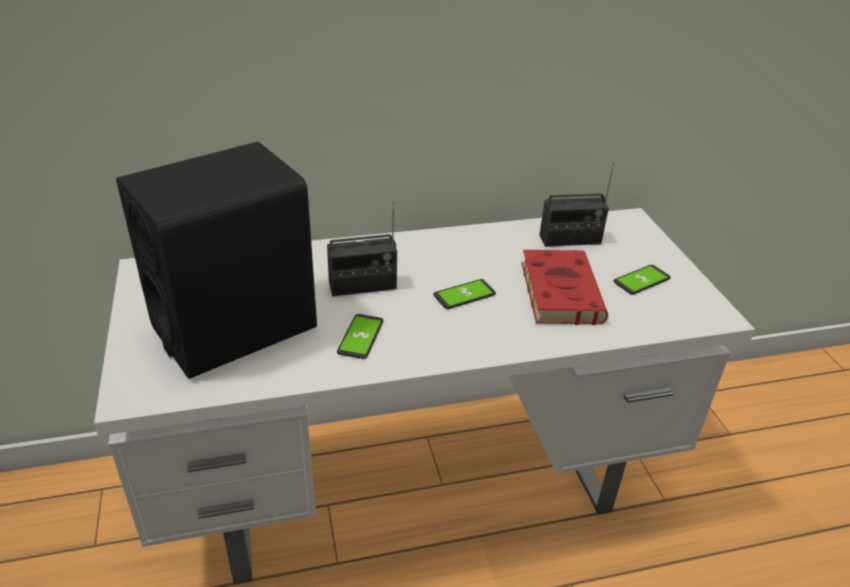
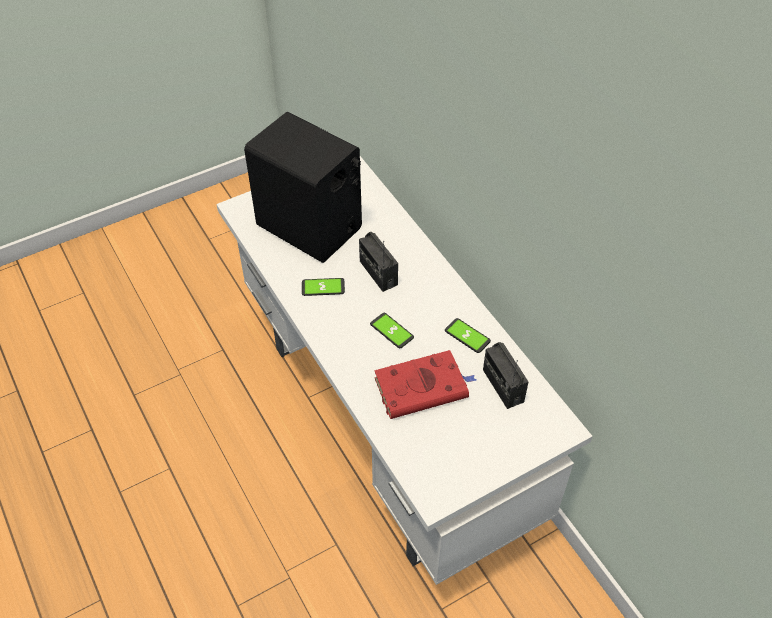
camera: 75 degrees right, 15 degrees up
phone [614,265,671,295] -> phone moved to [445,318,491,353]

